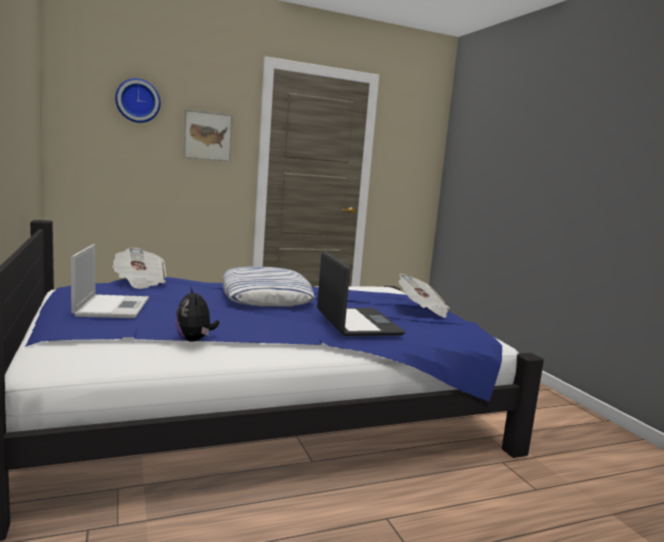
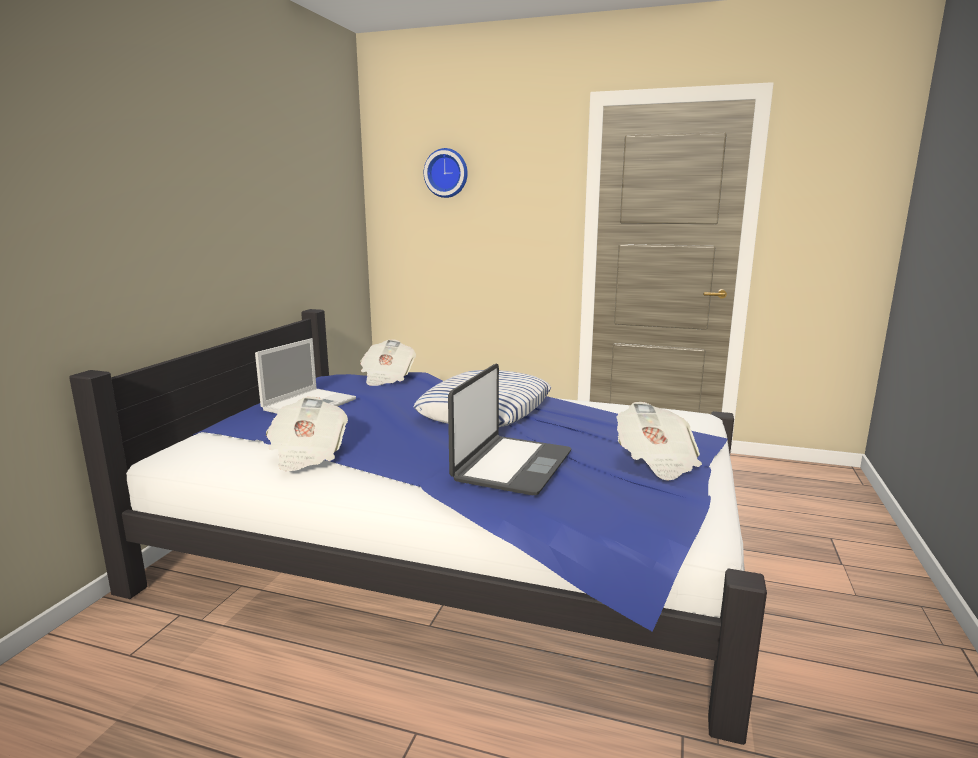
camera: 40 degrees right, 5 degrees up
plush toy [175,287,219,342] -> newspaper [266,397,348,471]
picture [184,109,233,162] -> none

